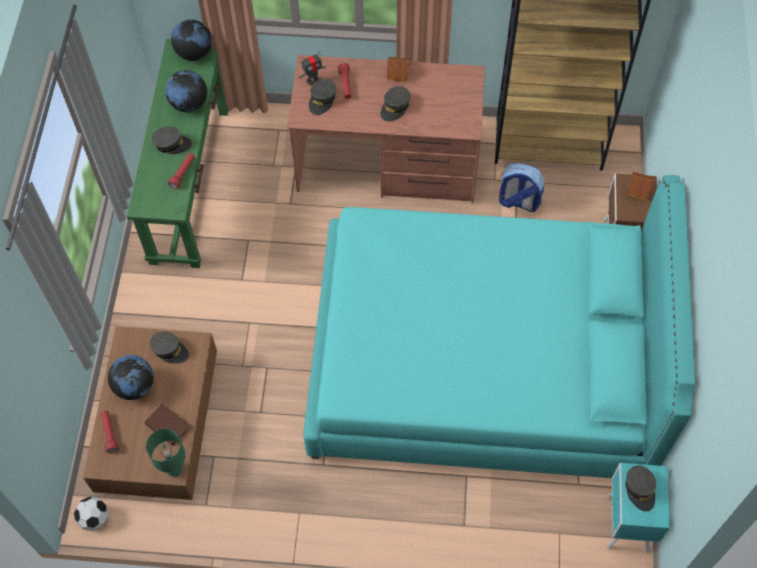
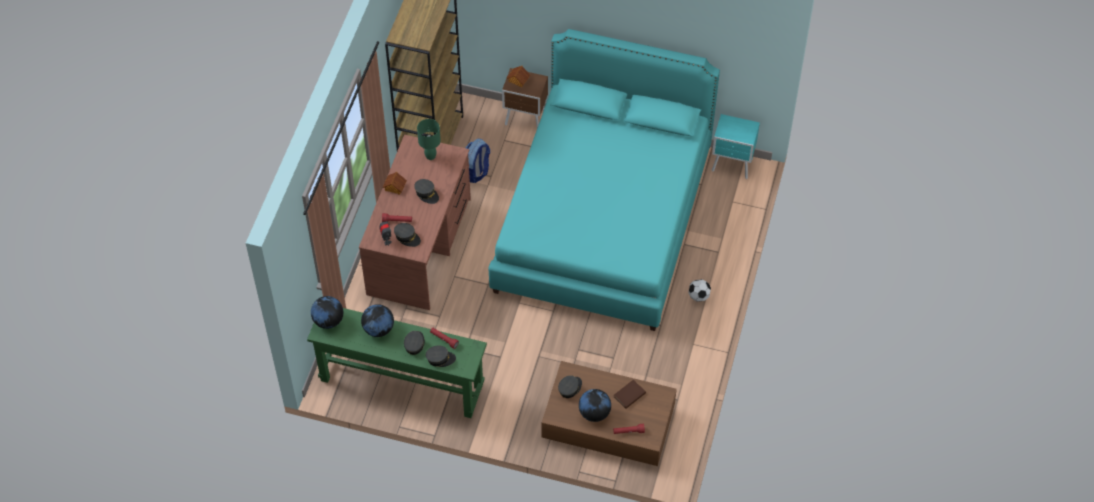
camera: 80 degrees left, 5 degrees down
football [74,497,109,531] -> football moved to [689,279,711,302]
green table lamp [146,429,186,477] -> green table lamp moved to [417,119,441,160]
grey cap [625,465,656,512] -> grey cap moved to [426,345,456,367]

